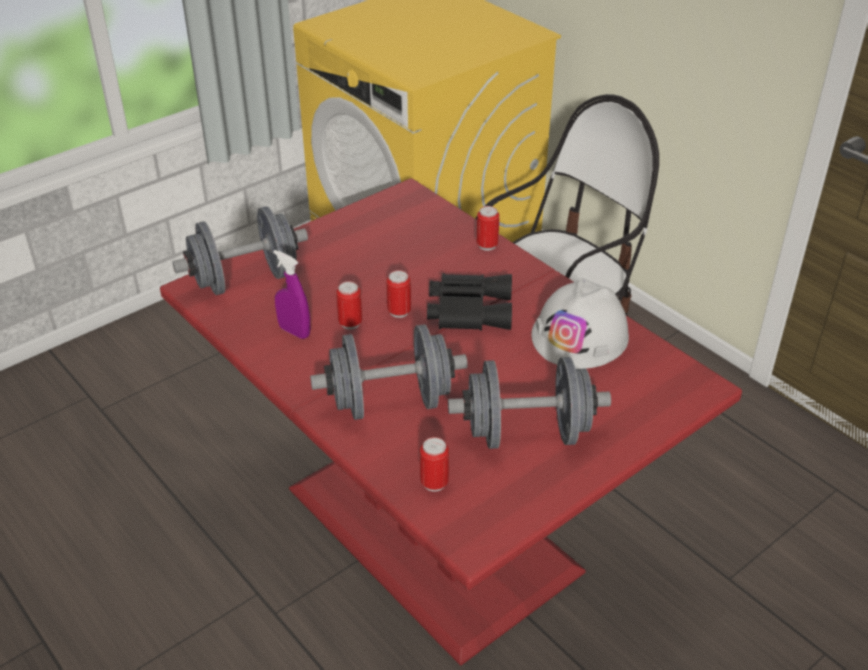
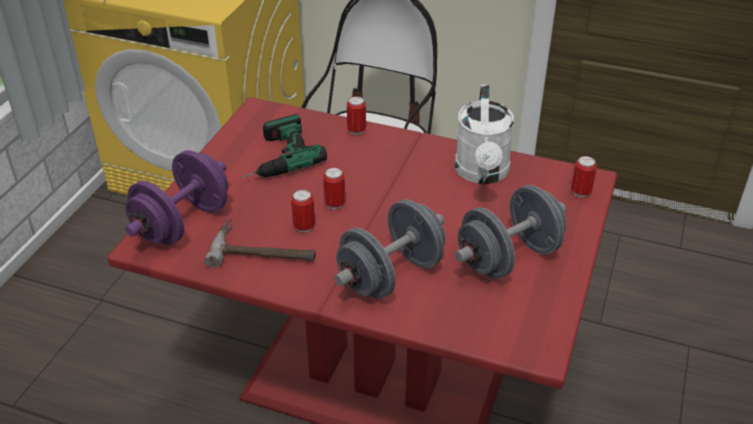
camera: 30 degrees left, 0 degrees up
grey dumbbell [172,206,308,295] -> purple dumbbell [125,150,228,245]
purple spray bottle [273,250,310,339] -> hammer [204,219,316,268]
can [420,437,449,492] -> can moved to [571,156,597,197]
black binoculars [427,273,512,330] -> none
white hard hat [531,278,629,369] -> white watering can [455,85,514,184]
none -> power drill [240,114,327,178]

